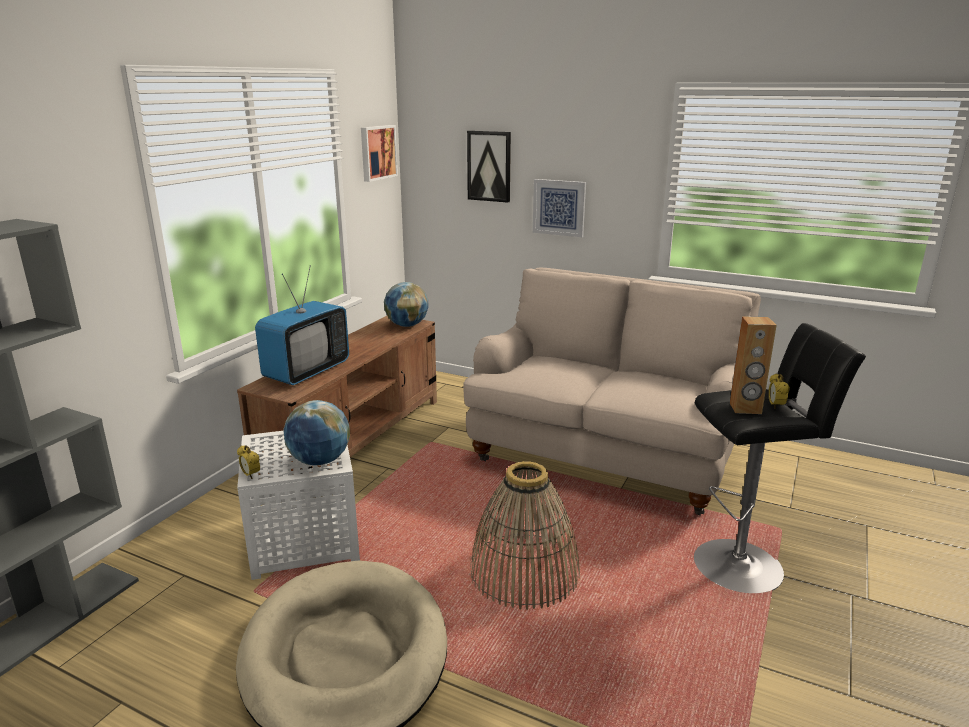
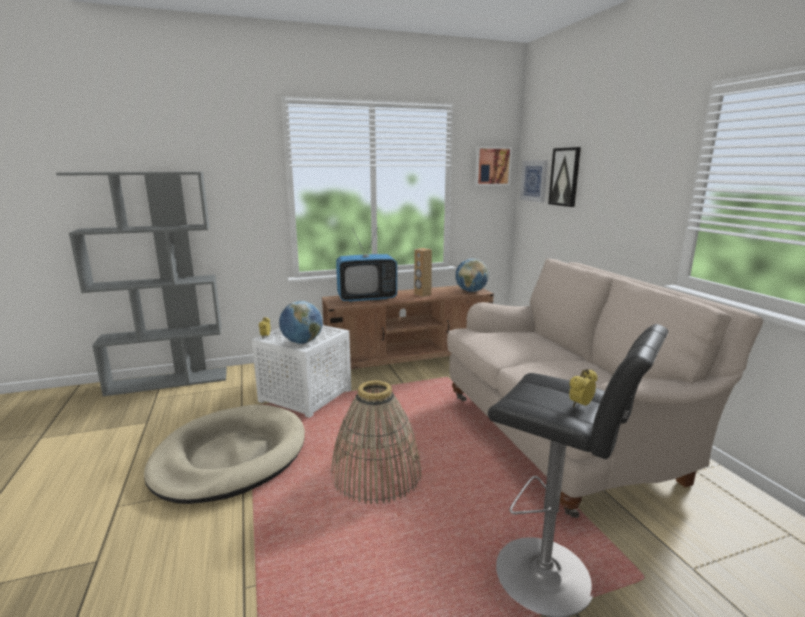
camera: 45 degrees right, 5 degrees down
picture [533,179,586,237] -> picture moved to [520,160,548,202]
brown speaker [730,316,777,414] -> brown speaker moved to [414,248,432,297]

